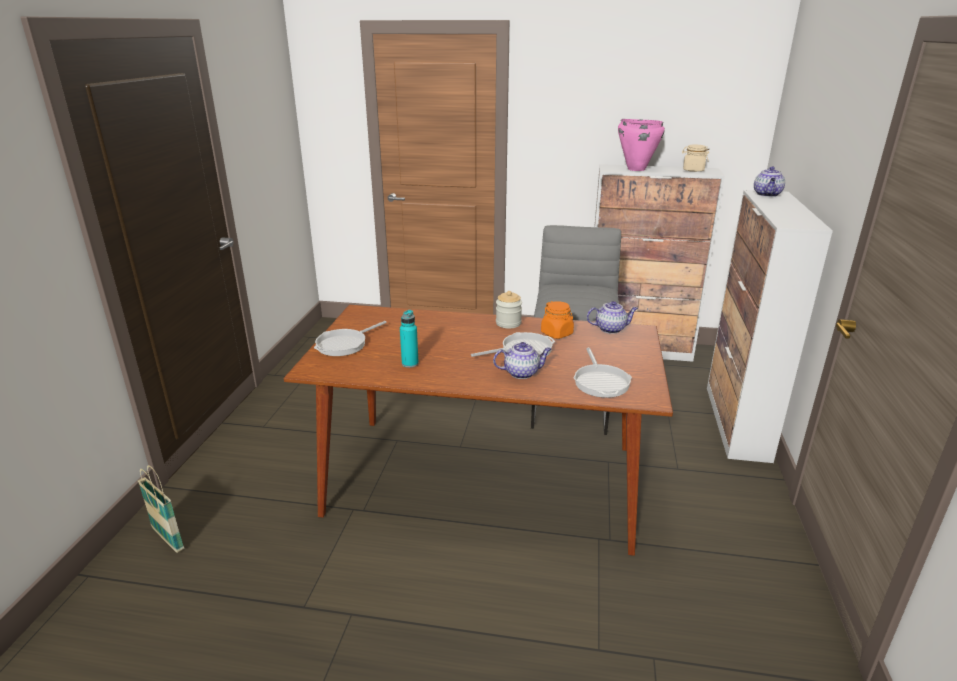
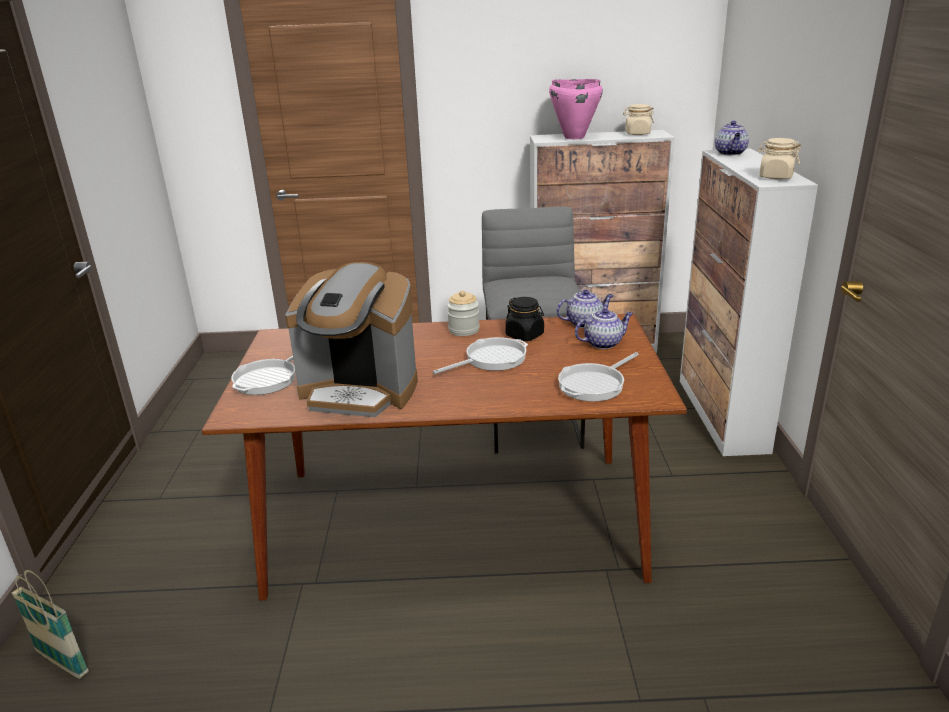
camera: 10 degrees left, 0 degrees up
turquoise bottle [400,310,419,368] -> coffee machine [285,262,418,417]
teapot [493,342,551,379] -> teapot moved to [575,308,633,349]
orange jar [541,301,574,339] -> black jar [505,297,544,341]
frying pan [573,348,632,398] -> frying pan turned 60 degrees clockwise [558,352,639,402]
none -> beige jar [758,138,801,179]

